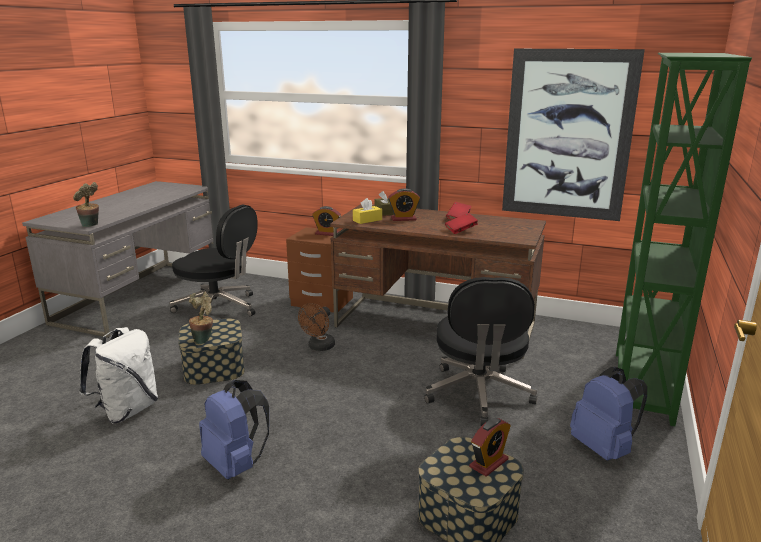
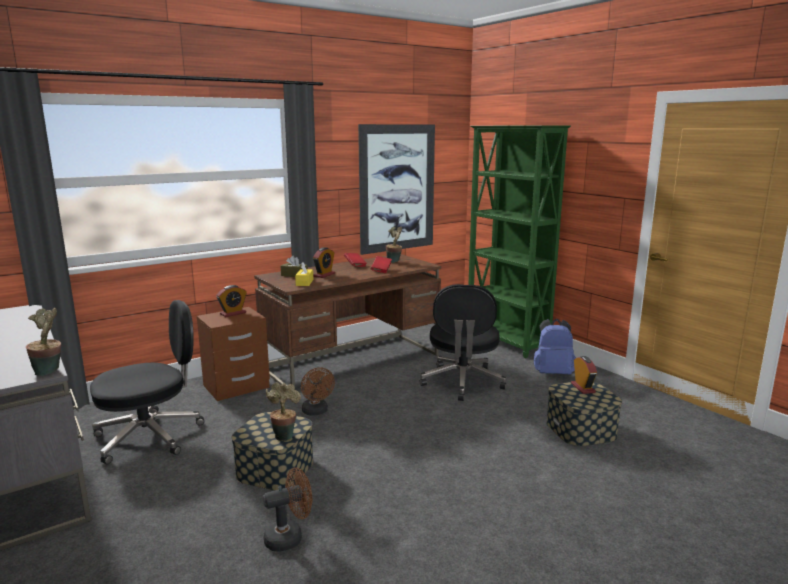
camera: 55 degrees left, 5 degrees down
white backpack [79,327,158,424] -> brown fan [263,467,312,552]
blue backpack [199,380,269,479] -> none
black office chair [424,277,537,426] -> black office chair turned 60 degrees clockwise [420,284,507,401]
none -> potted plant [386,227,402,263]

